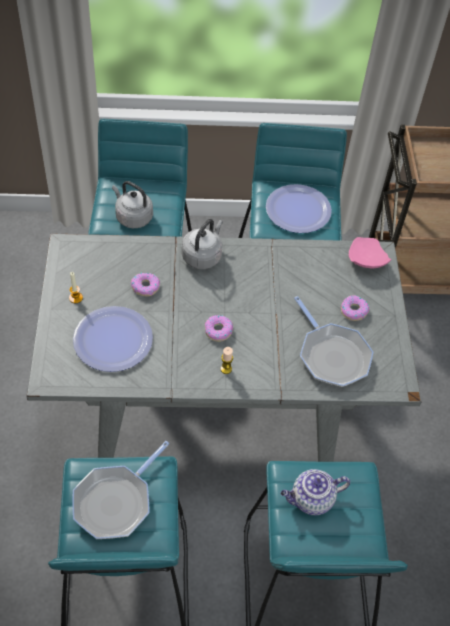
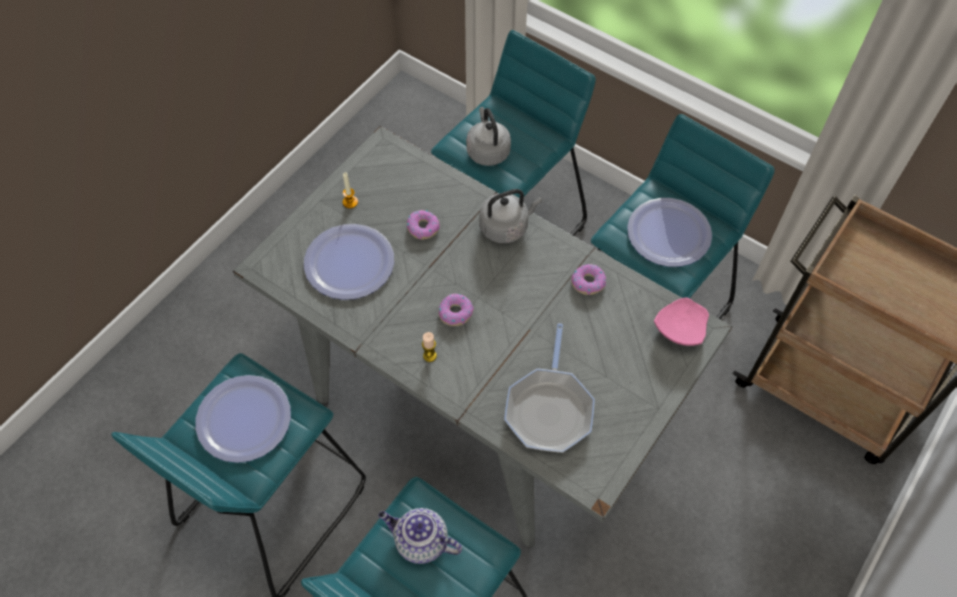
camera: 40 degrees right, 5 degrees up
frying pan [72,441,169,539] -> plate [195,375,291,463]
donut [341,295,369,321] -> donut moved to [571,264,606,295]

